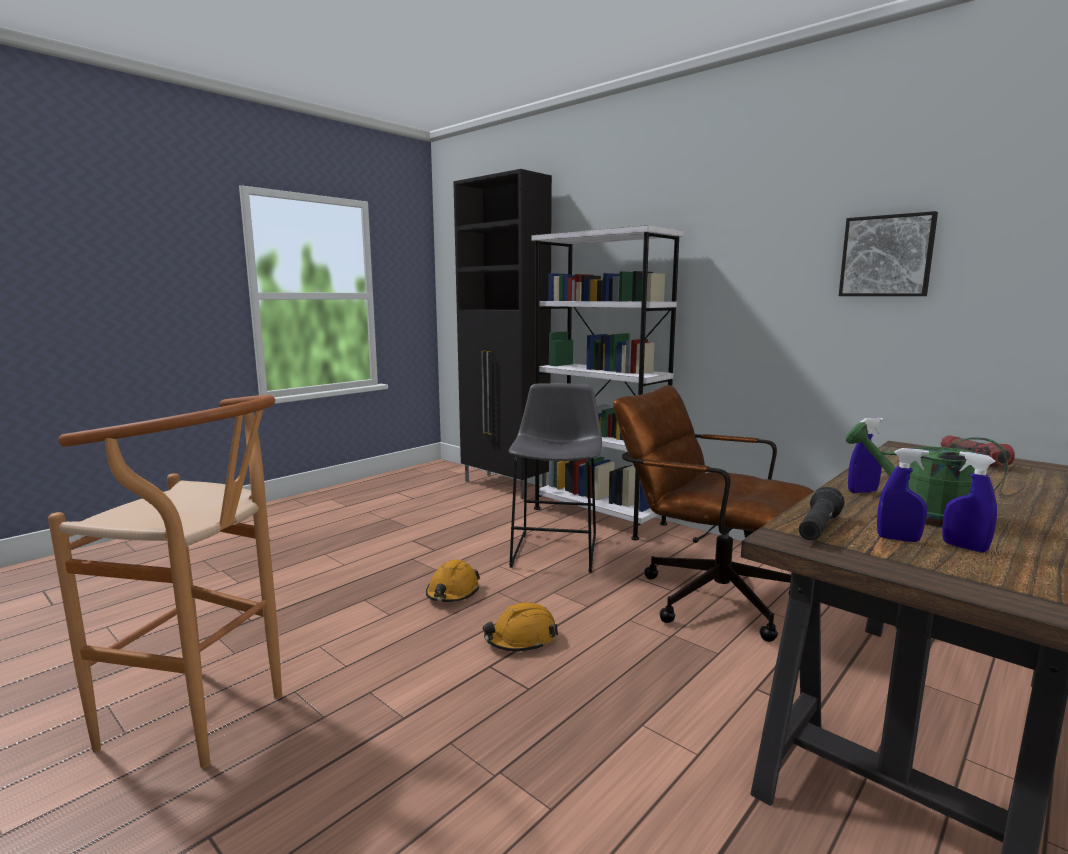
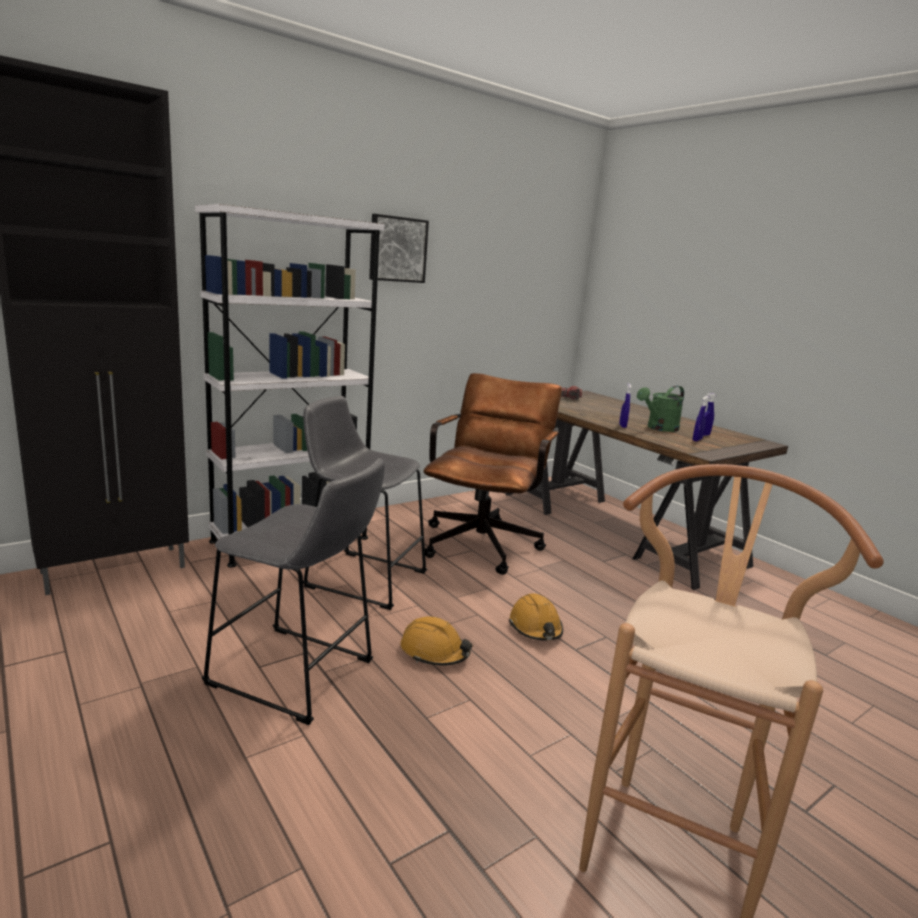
camera: 80 degrees left, 5 degrees up
brown office chair [613,385,814,642] -> brown office chair turned 150 degrees clockwise [423,373,562,575]
black flashlight [799,487,845,540] -> none
picture [839,211,938,296] -> picture moved to [369,214,429,283]
none -> grey stool [202,458,385,725]

